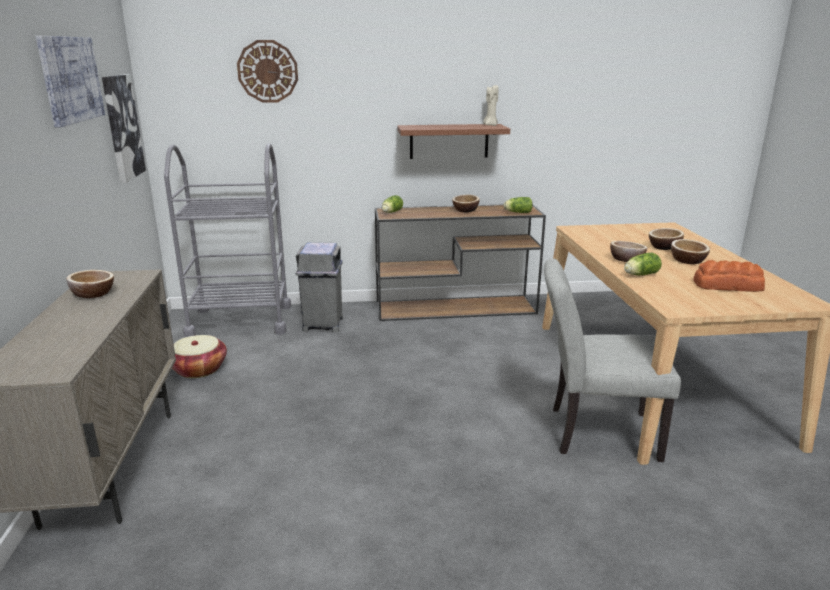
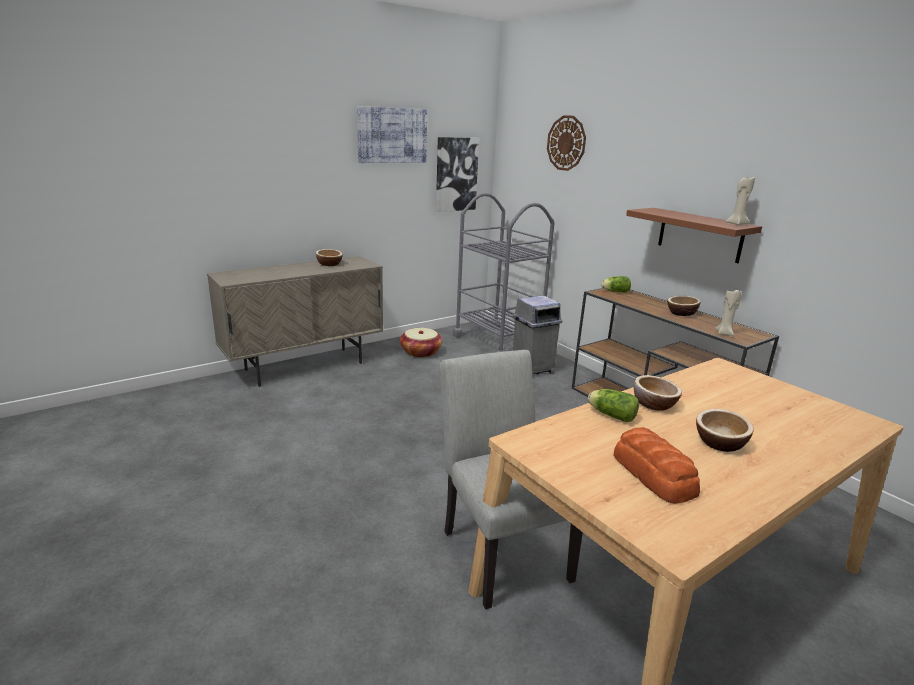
camera: 60 degrees right, 0 degrees up
lettuce [503,197,533,213] -> beige candle [715,289,742,336]
bowl [649,228,684,250] -> none

